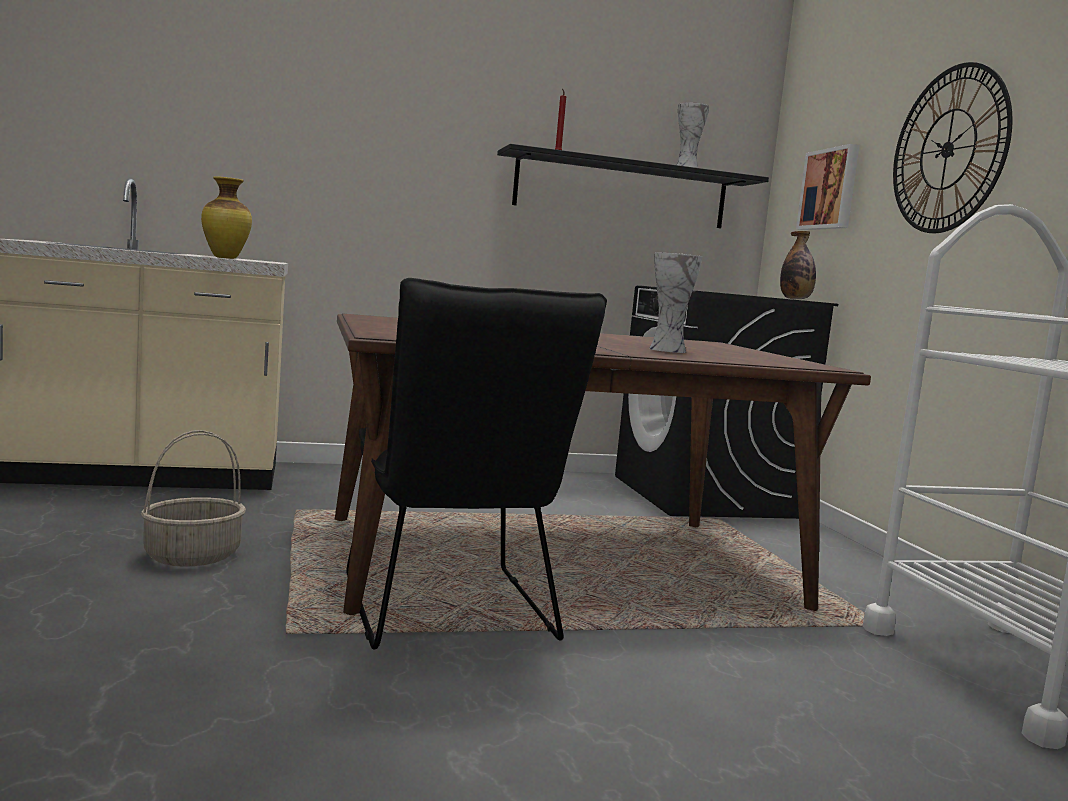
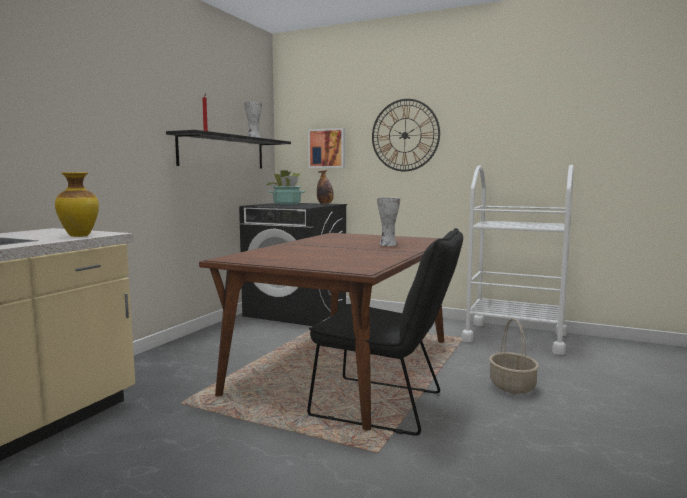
camera: 50 degrees left, 0 degrees up
basket [141,430,246,567] -> basket moved to [489,318,539,394]
none -> potted plant [265,170,305,204]

